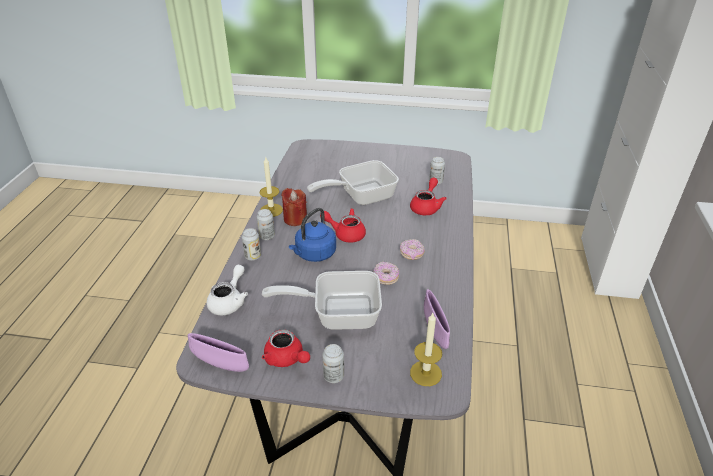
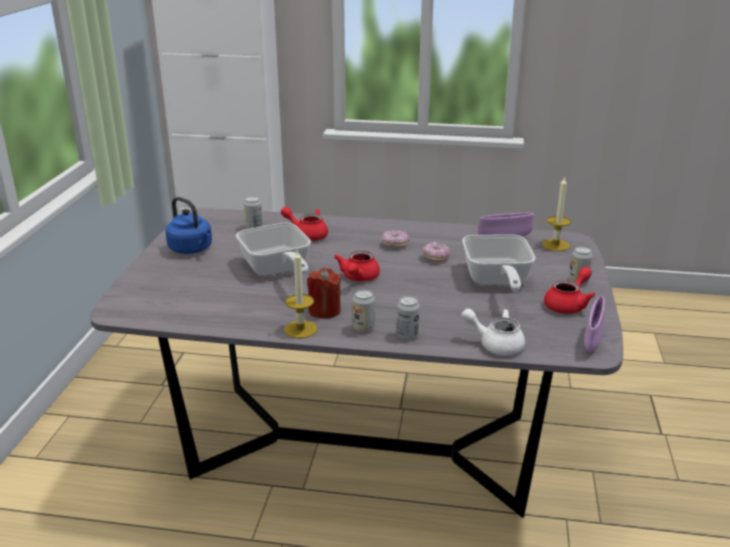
camera: 90 degrees left, 10 degrees down
blue kettle [289,208,336,262] -> blue kettle moved to [165,197,212,254]

